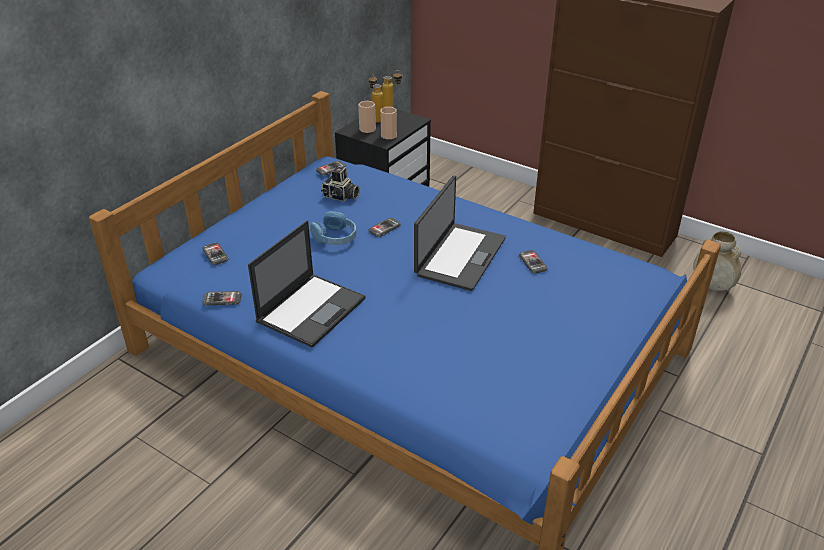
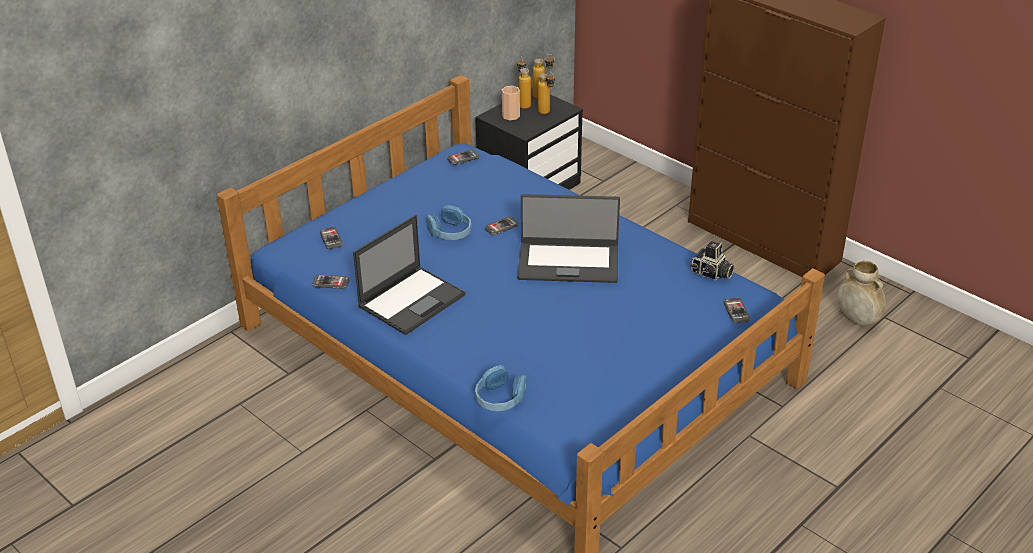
camera: 10 degrees right, 0 degrees up
camera [321,167,360,201] -> camera moved to [690,241,735,280]
cup [381,107,397,139] -> none
laptop [414,176,506,291] -> laptop turned 60 degrees clockwise [518,194,620,283]
phone [519,250,548,274] -> phone moved to [723,298,750,323]
none -> blue headphones [475,365,527,411]
none -> bottle [538,71,555,114]

